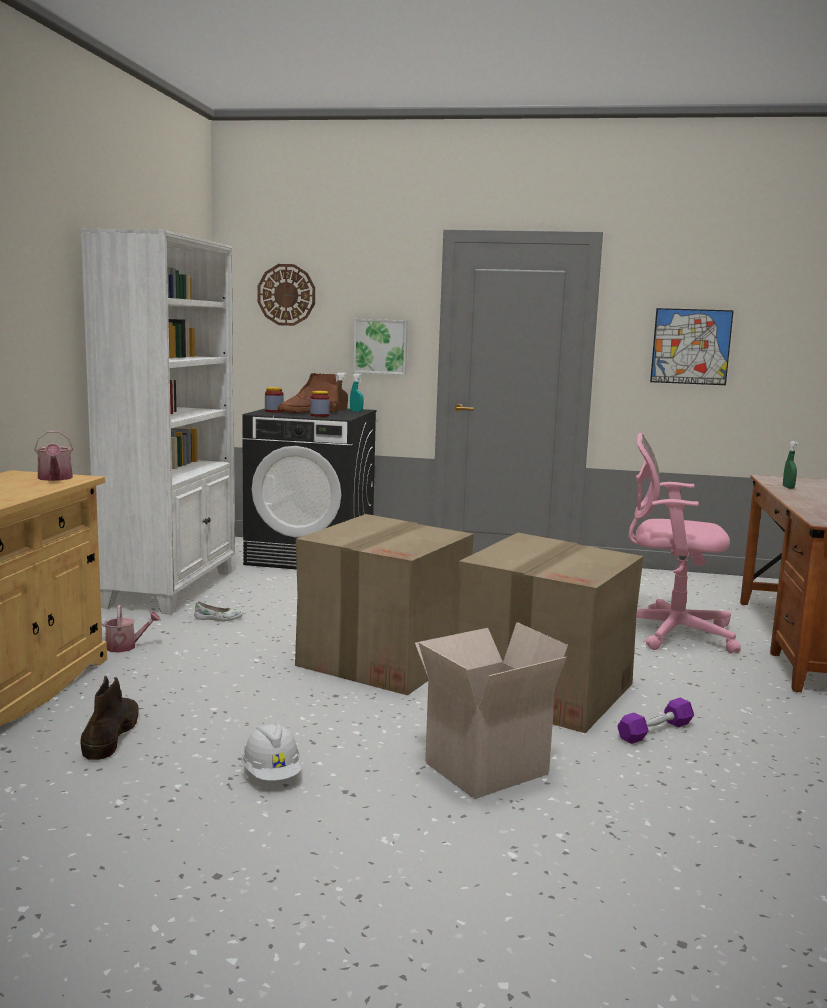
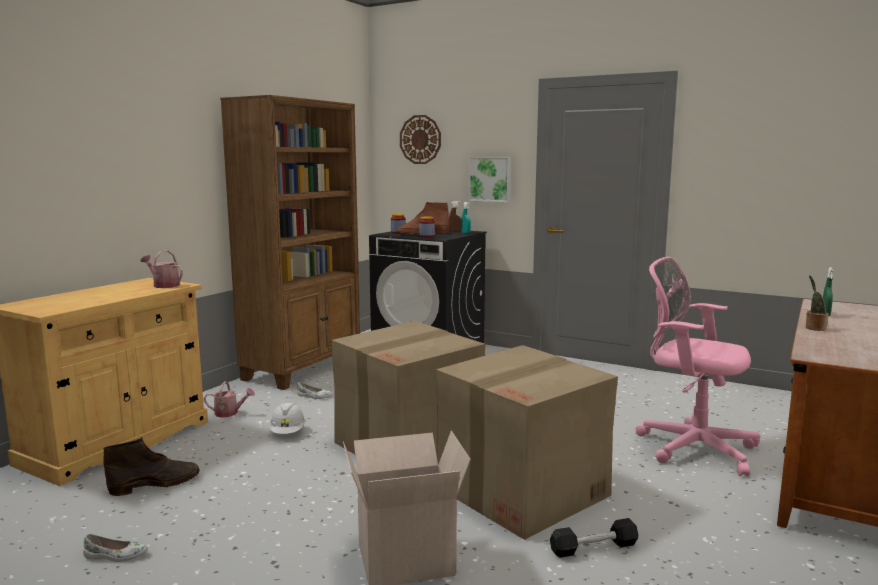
camera: 20 degrees right, 0 degrees up
watering can [34,431,73,481] -> watering can turned 120 degrees clockwise [141,250,183,288]
white bookcase [80,229,235,615] -> brown bookcase [220,95,360,390]
brown boot [80,676,139,760] -> brown boot turned 45 degrees clockwise [103,438,200,496]
white hard hat [242,723,302,781] -> white hard hat moved to [270,403,305,434]
purple dumbbell [618,698,694,744] -> black dumbbell [550,518,638,558]
picture [650,308,734,385] -> none
none -> white shoe [83,534,148,562]
none -> potted plant [806,275,829,331]

